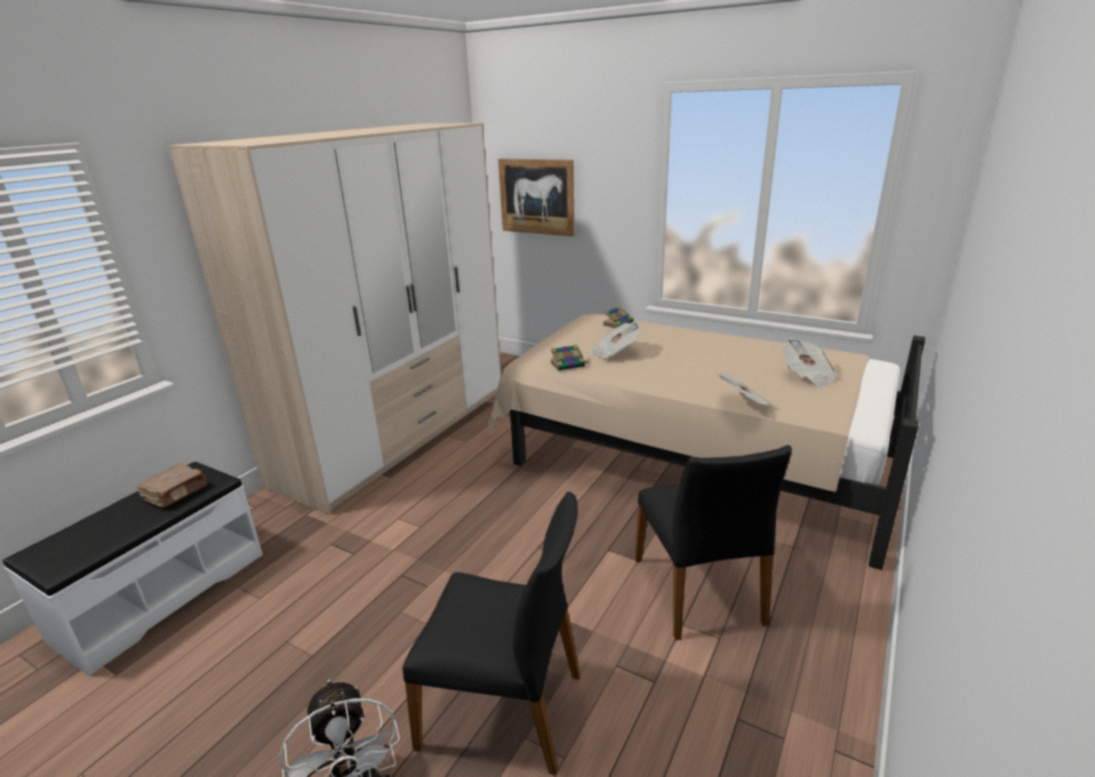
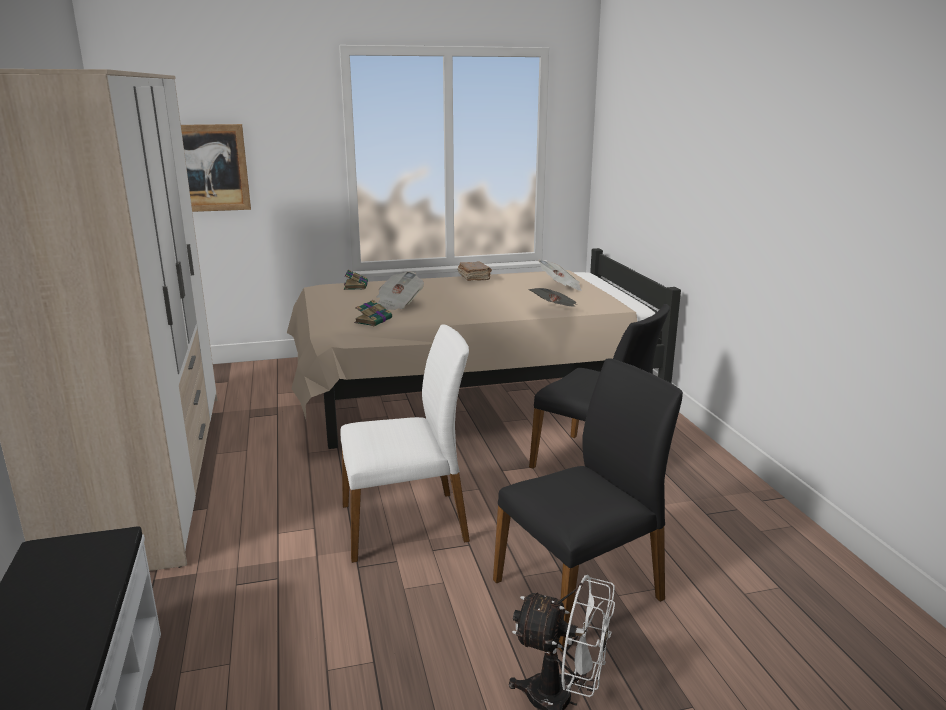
camera: 45 degrees left, 5 degrees down
brown book [137,463,207,507] -> brown book moved to [458,261,492,281]
none -> white chair [340,325,470,563]

